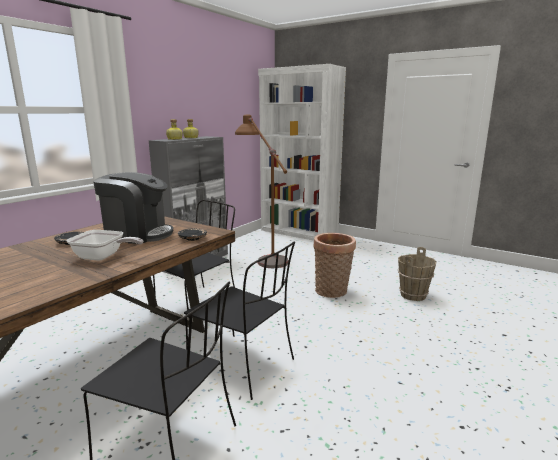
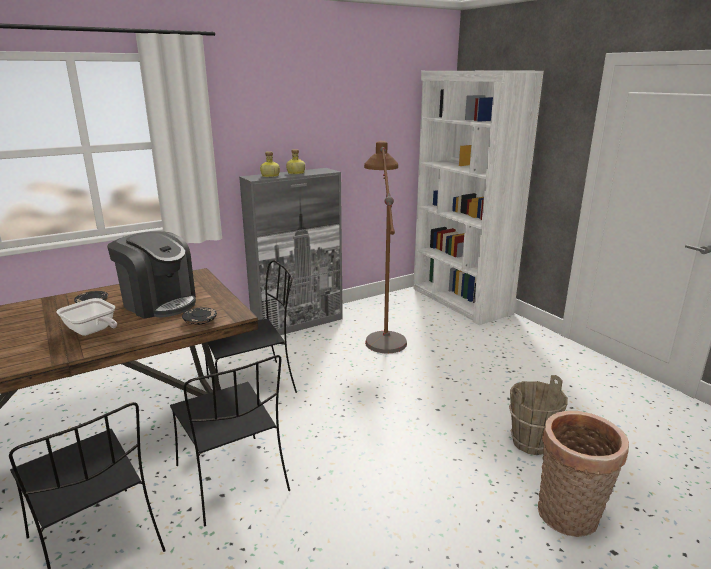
camera: 25 degrees right, 5 degrees up
basket [314,233,356,298] -> basket moved to [538,411,629,537]

